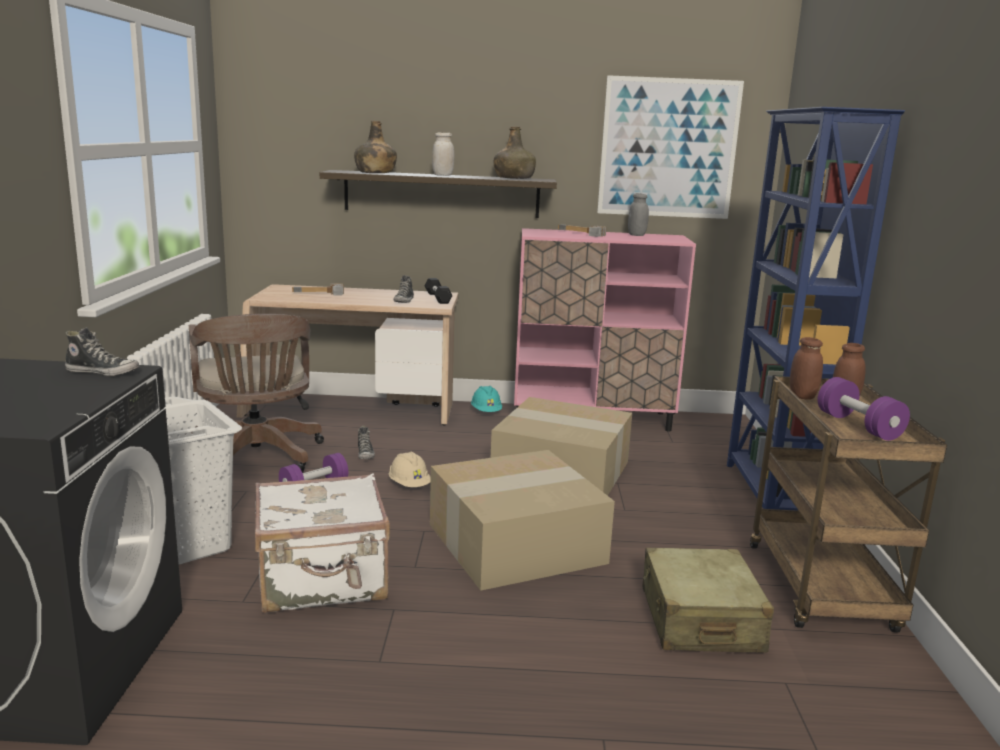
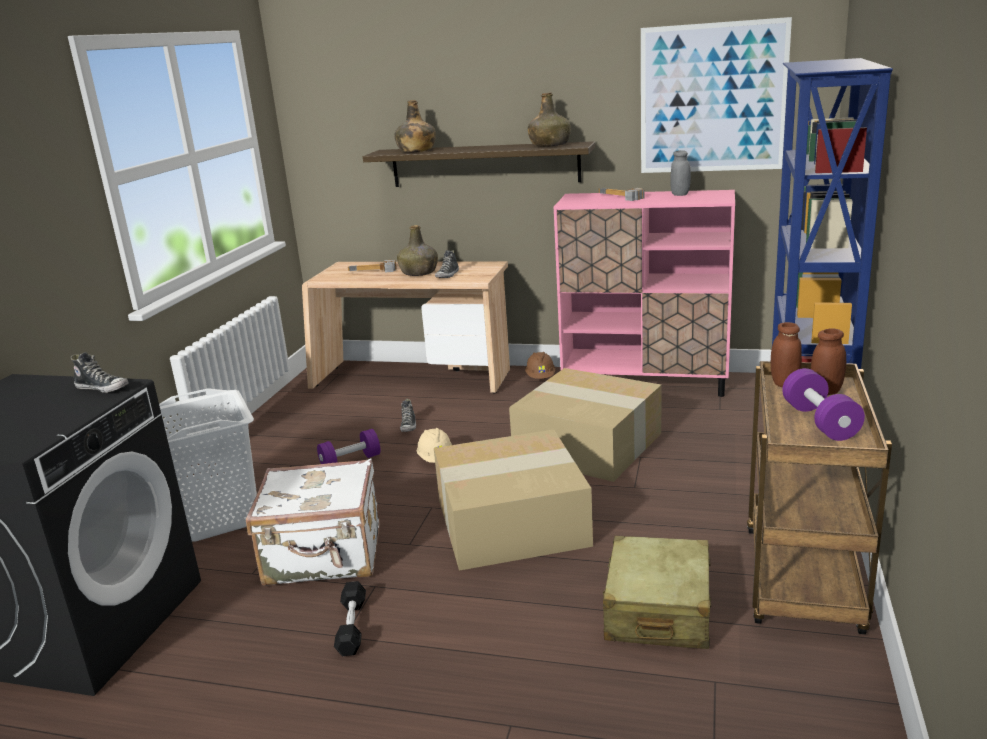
camera: 15 degrees right, 5 degrees up
brown office chair [189,314,324,473] -> none
black dumbbell [425,278,453,304] -> black dumbbell moved to [334,581,366,656]
white jar [432,133,454,176] -> none
turquoise hard hat [471,386,502,412] -> brown hard hat [525,352,555,379]
none -> green bottle [397,225,438,276]

